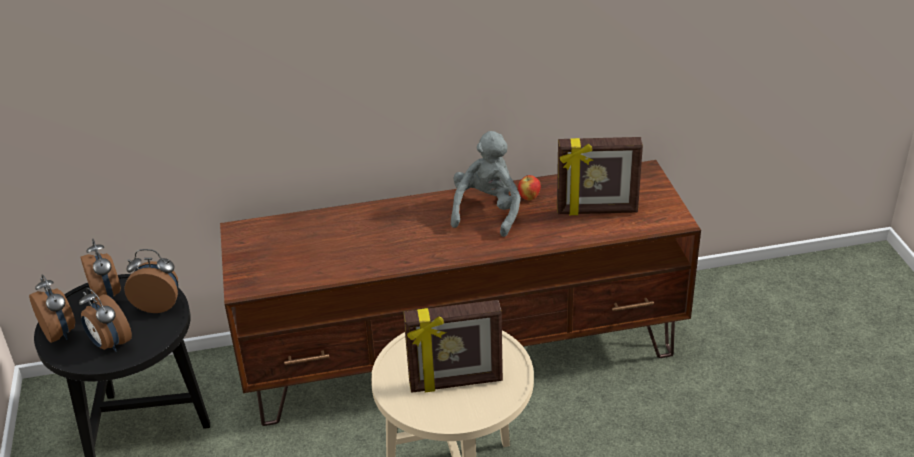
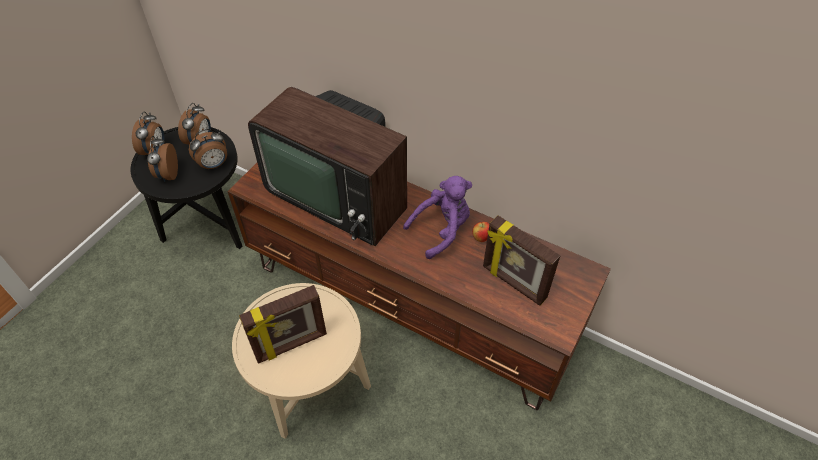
camera: 40 degrees right, 15 degrees up
alarm clock [124,249,178,313] -> alarm clock turned 105 degrees clockwise [189,129,227,170]
picture frame [403,300,503,393] -> picture frame turned 60 degrees counterclockwise [239,285,327,364]
grey plush toy [451,131,521,237] -> purple plush toy [403,176,472,259]
none -> television [248,87,407,246]

